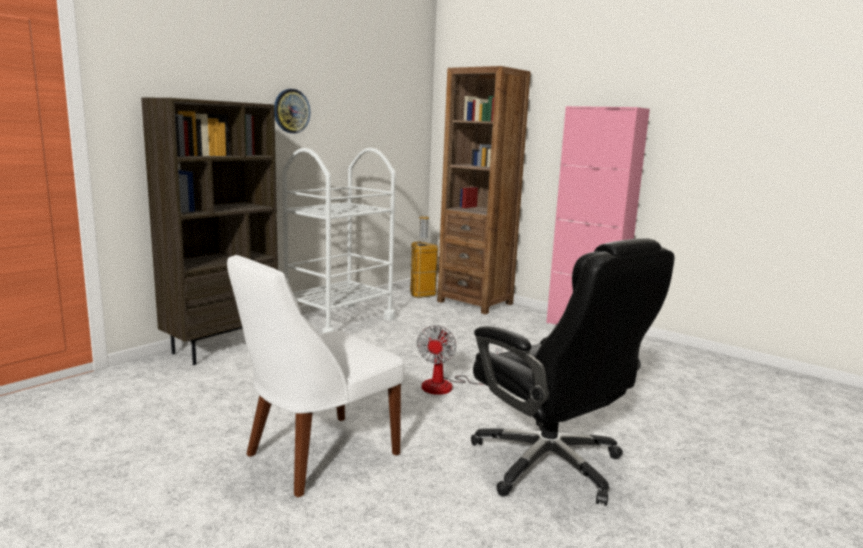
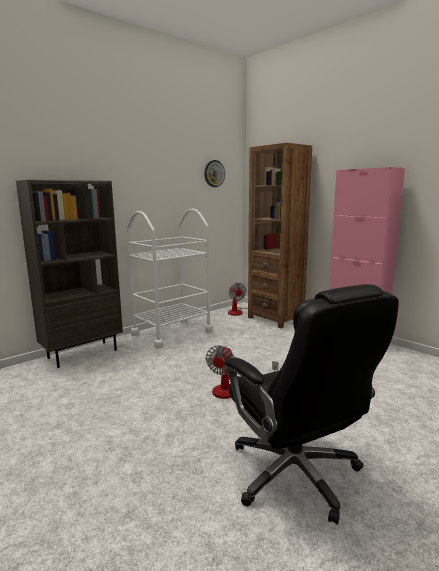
camera: 10 degrees right, 0 degrees up
white chair [227,255,404,497] -> none
wall clock [274,89,310,133] -> wall clock moved to [204,160,225,187]
trash can [410,216,438,298] -> fan [228,283,248,316]

